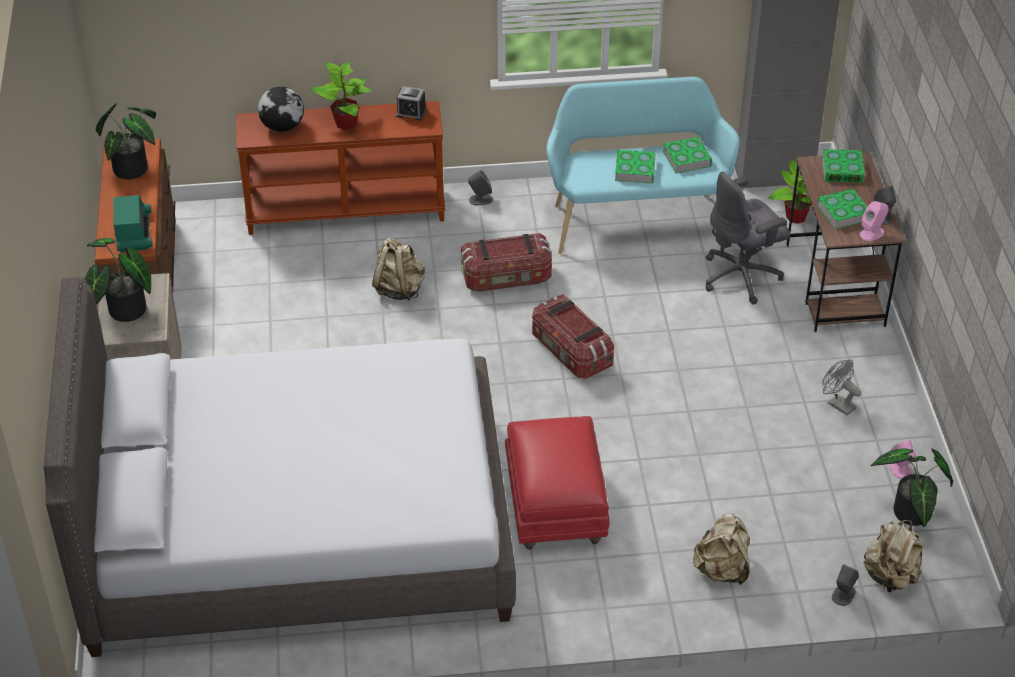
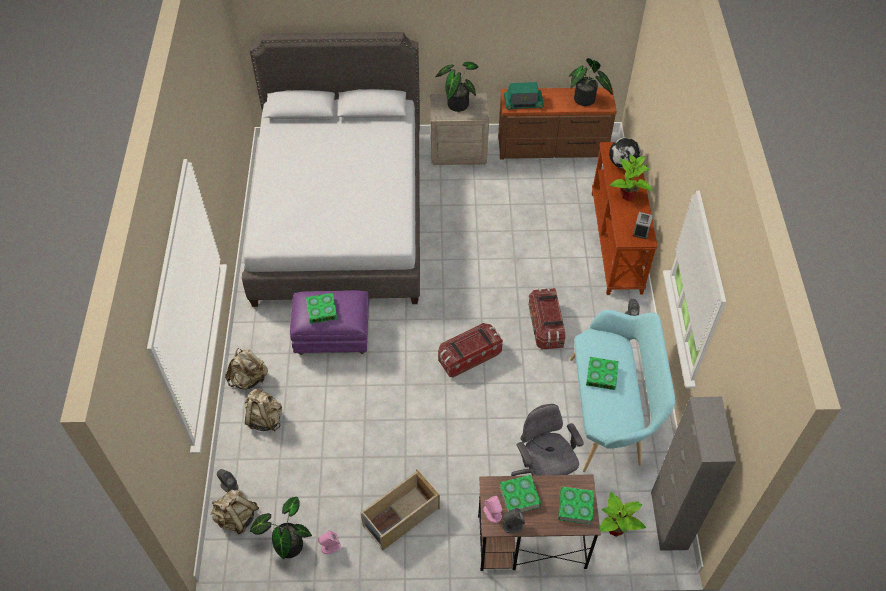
camera: 95 degrees right, 10 degrees up
beige backpack [372,238,425,300] -> beige backpack moved to [225,348,268,389]
red ottoman [505,416,610,550] -> purple ottoman [290,290,369,355]
book [663,137,712,174] -> book moved to [306,293,337,324]
grey fan [822,360,861,415] -> beige storage box [360,469,440,550]

